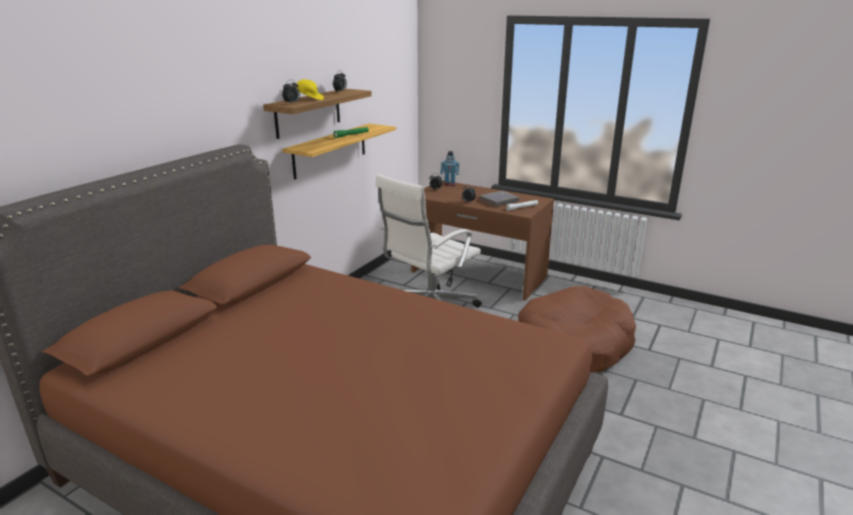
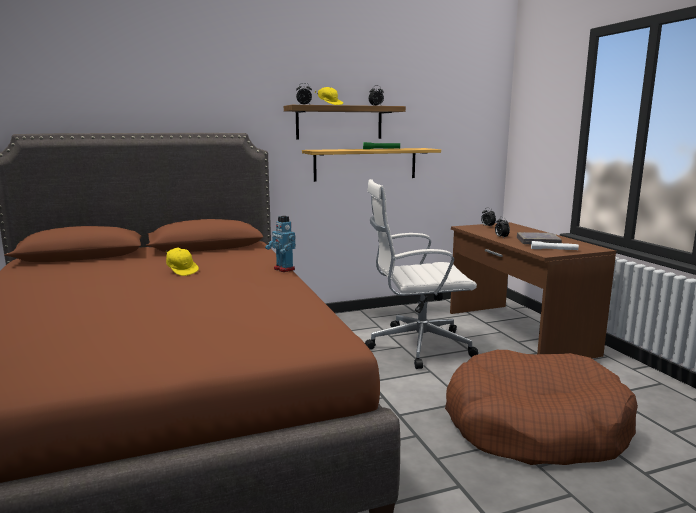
camera: 40 degrees right, 10 degrees down
toy robot [440,151,459,186] -> toy robot moved to [265,216,296,272]
none -> yellow cap [165,248,199,276]

